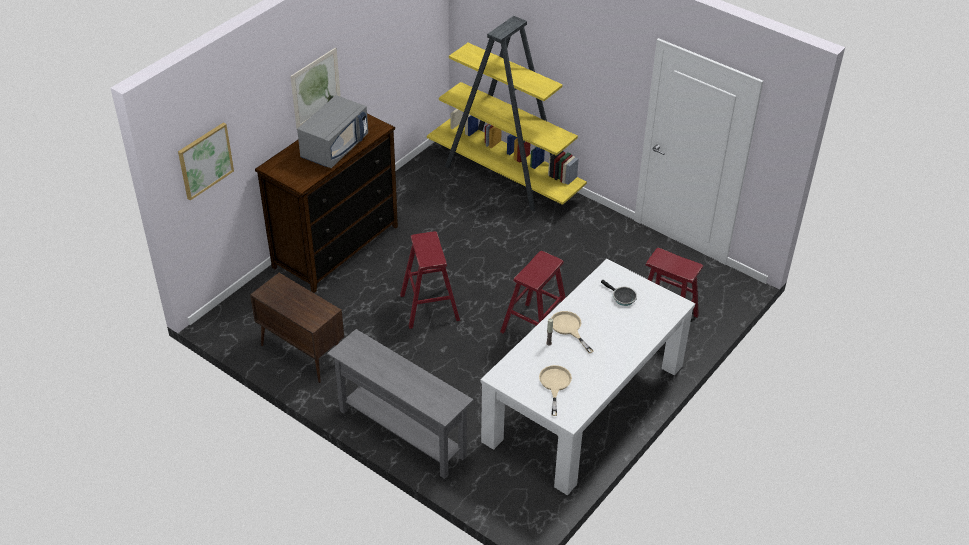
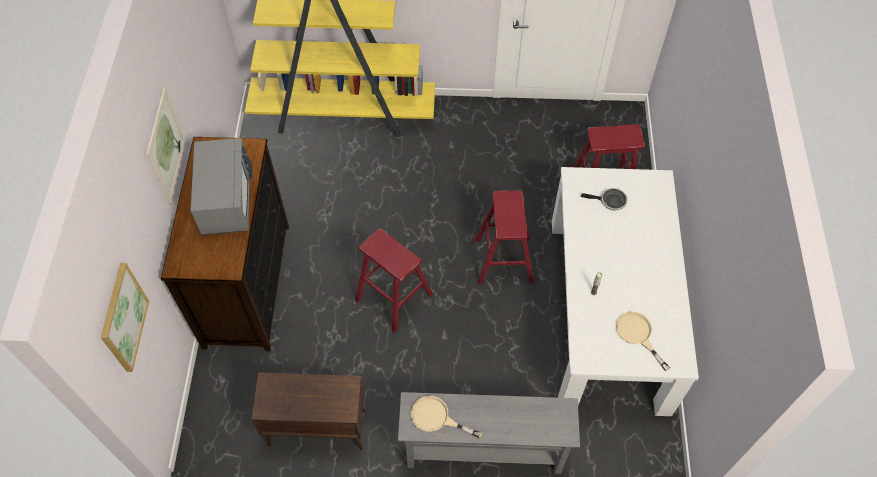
camera: 35 degrees left, 15 degrees up
beige frying pan [551,311,593,353] -> beige frying pan moved to [411,396,482,438]

